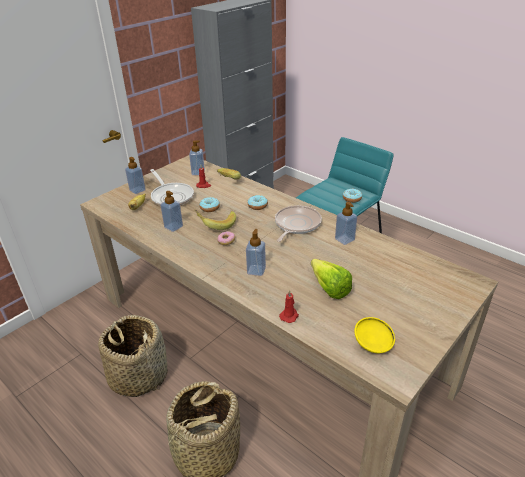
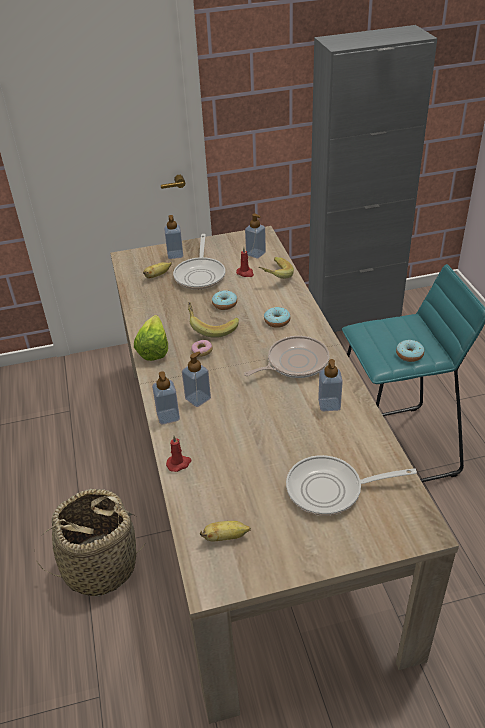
camera: 35 degrees right, 5 degrees up
basket [98,315,168,397] -> none
soap dispenser [160,191,183,232] -> soap dispenser moved to [152,371,180,424]
lettuce [311,259,352,299] -> lettuce moved to [134,315,168,361]
yellow bowl [354,317,395,353] -> banana [200,521,251,542]
none -> frying pan [286,455,417,516]

